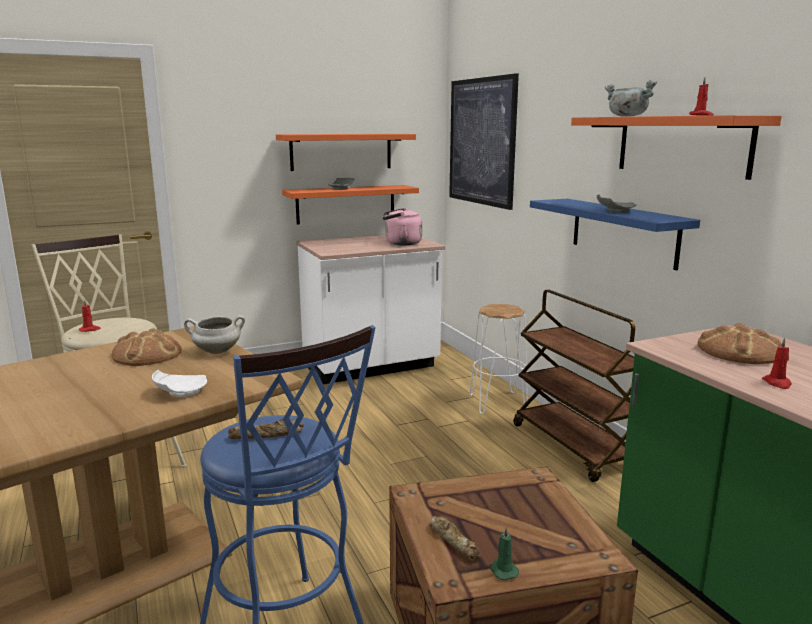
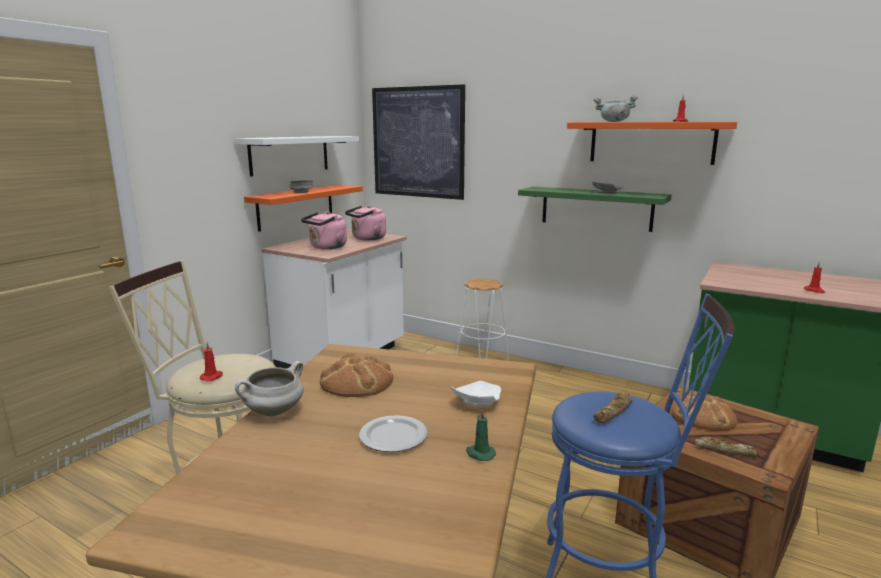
camera: 35 degrees left, 0 degrees up
white cooking pot [184,315,245,354] -> white cooking pot moved to [235,361,304,416]
orange shelf [276,134,416,171] -> white shelf [235,136,359,177]
green candle [490,526,519,580] -> green candle moved to [466,408,496,461]
brown cart [513,290,635,482] -> none
blue shelf [530,199,700,270] -> green shelf [518,187,672,232]
bread [697,323,781,364] -> bread moved to [671,392,738,431]
none -> pink kettle [301,211,347,249]
none -> plate [359,415,428,452]

